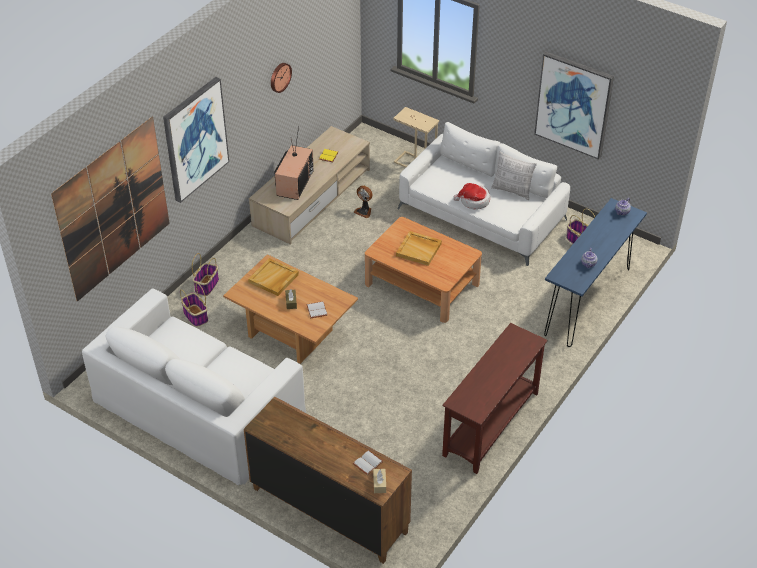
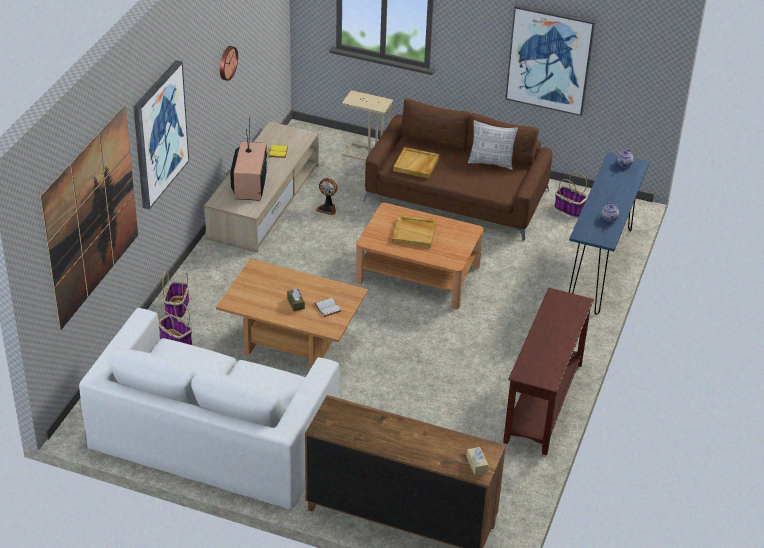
camera: 15 degrees left, 5 degrees down
beige tray [248,258,299,296] -> beige tray moved to [393,147,439,179]
white book [353,450,383,475] -> none
white sofa [397,122,570,266] -> brown sofa [363,98,552,241]
hat [453,183,490,209] -> none

